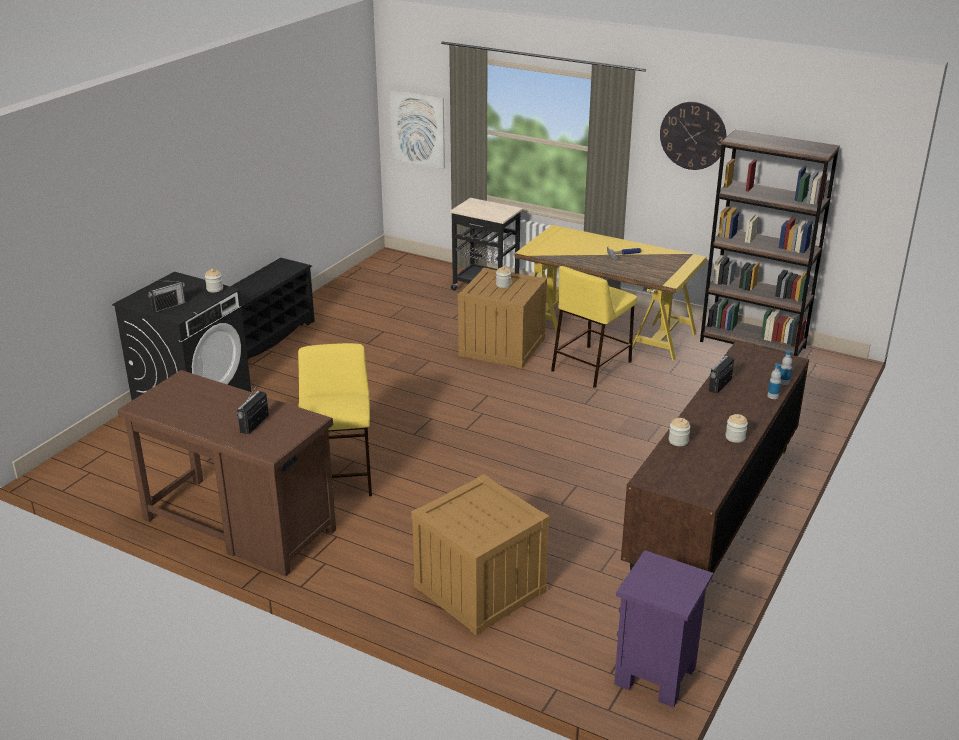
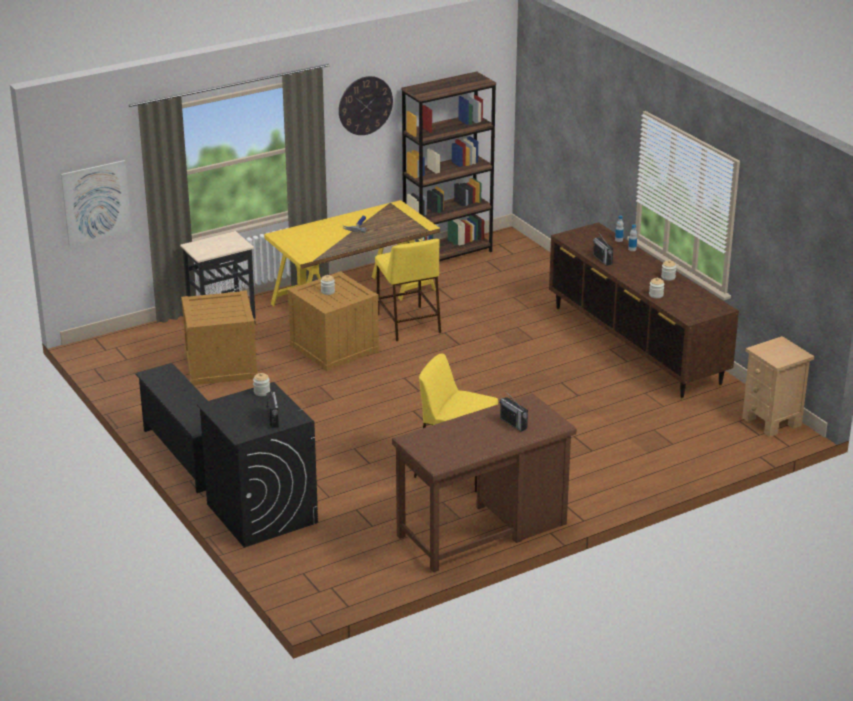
camera: 60 degrees left, 0 degrees up
crate [411,474,550,636] -> crate moved to [181,290,257,386]
purple nightstand [614,550,713,708] -> beige nightstand [742,336,814,437]

